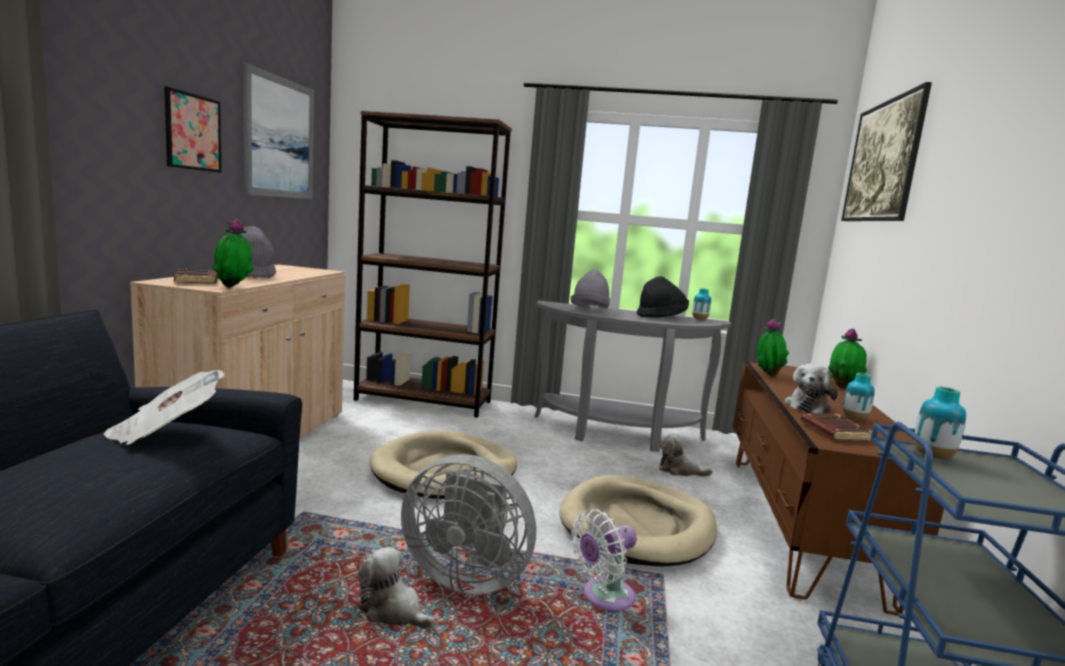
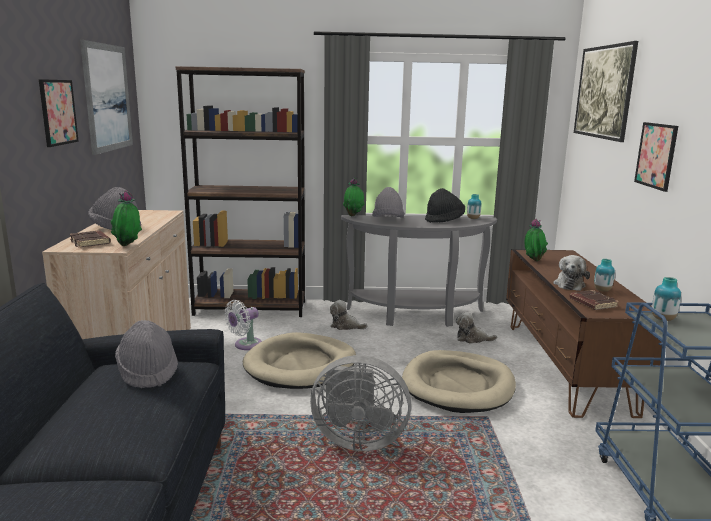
camera: 10 degrees left, 5 degrees up
newspaper [103,370,225,445] -> grey hat [115,320,178,388]
plush toy [358,547,435,629] -> plush toy moved to [330,300,368,330]
white fan [571,509,637,611] -> white fan moved to [225,300,262,350]
potted plant [828,329,867,388] -> potted plant moved to [343,178,365,216]
none -> picture [634,122,678,192]

